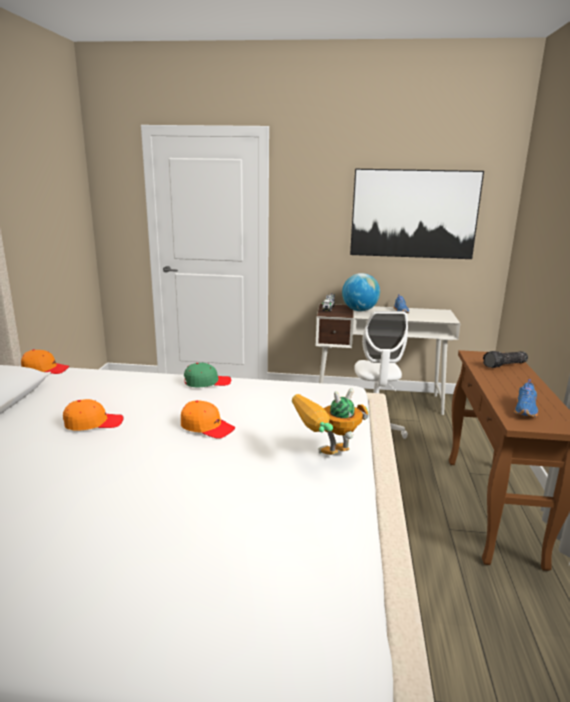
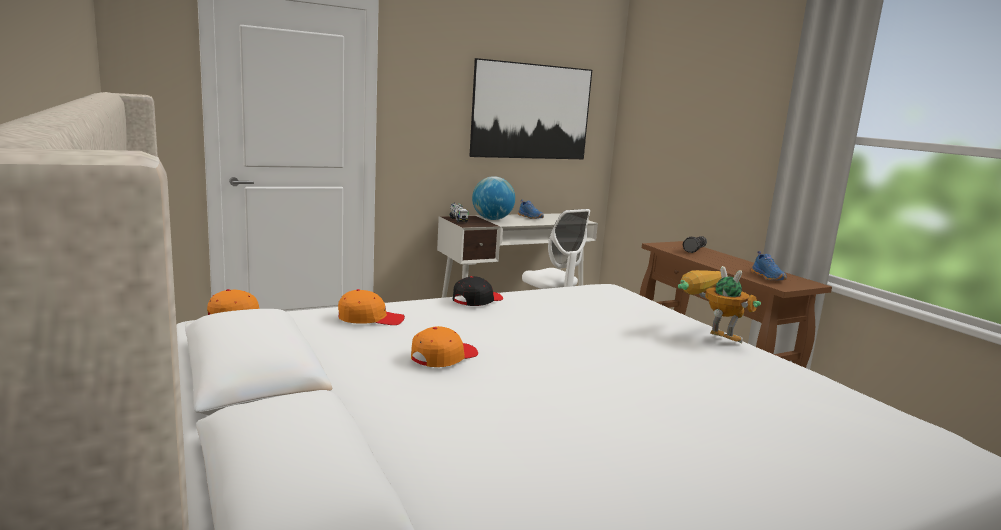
camera: 35 degrees left, 5 degrees down
orange cap [181,400,235,439] -> orange cap moved to [338,289,405,325]
green cap [184,363,231,387] -> black cap [453,276,503,306]
toy robot [292,388,369,455] -> toy robot turned 105 degrees clockwise [678,266,761,343]

